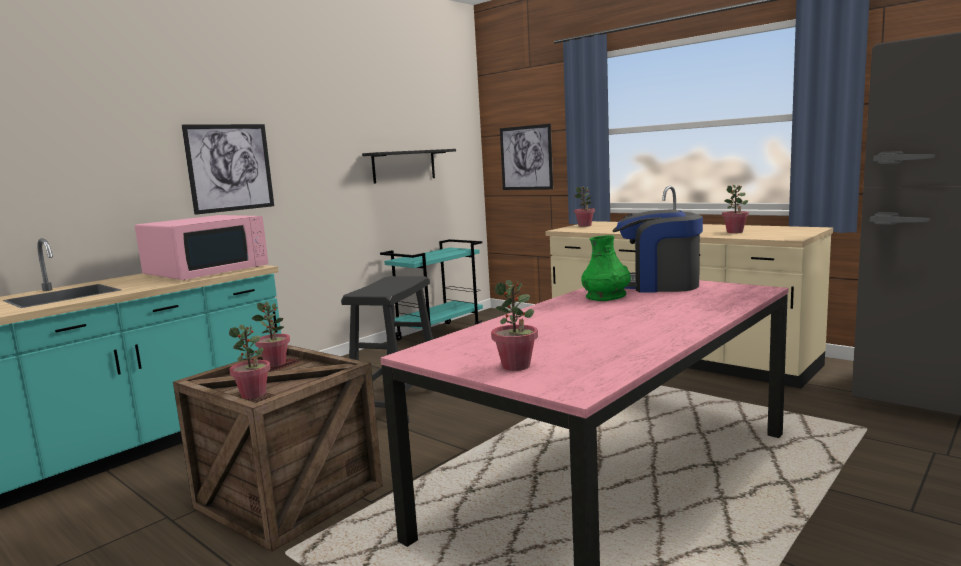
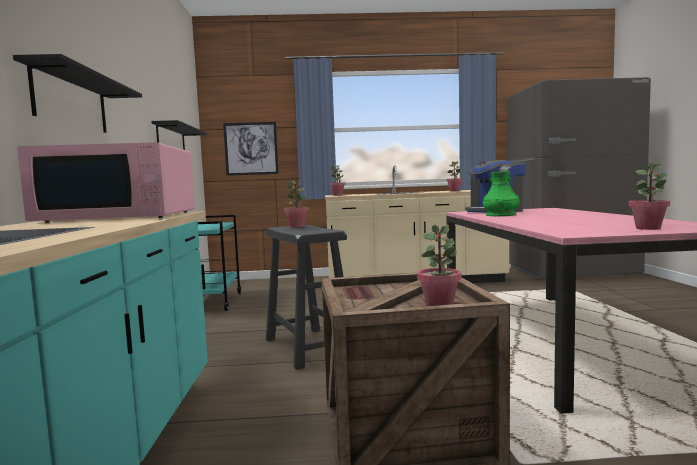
camera: 45 degrees left, 5 degrees down
pink microwave [135,215,268,280] -> pink microwave turned 90 degrees clockwise [17,142,195,223]
picture [182,124,274,215] -> black shelf [13,54,142,133]
potted plant [252,302,290,367] -> potted plant moved to [284,181,309,228]

